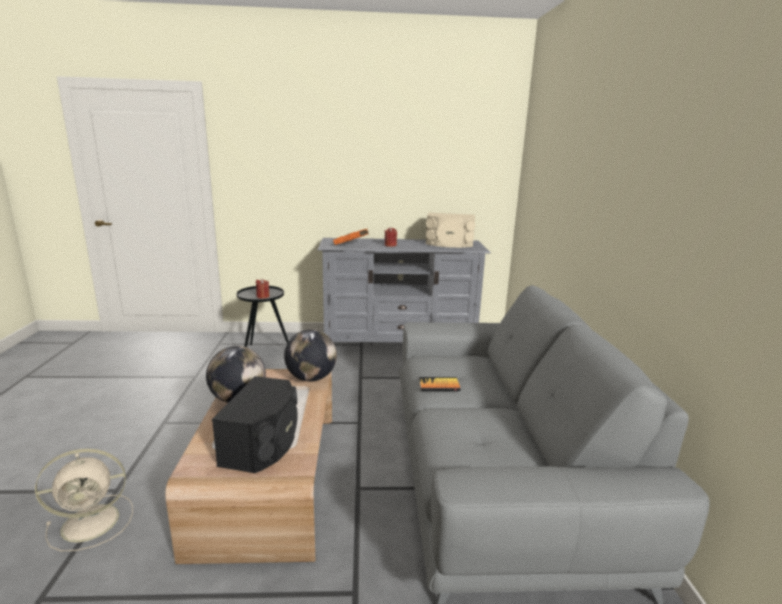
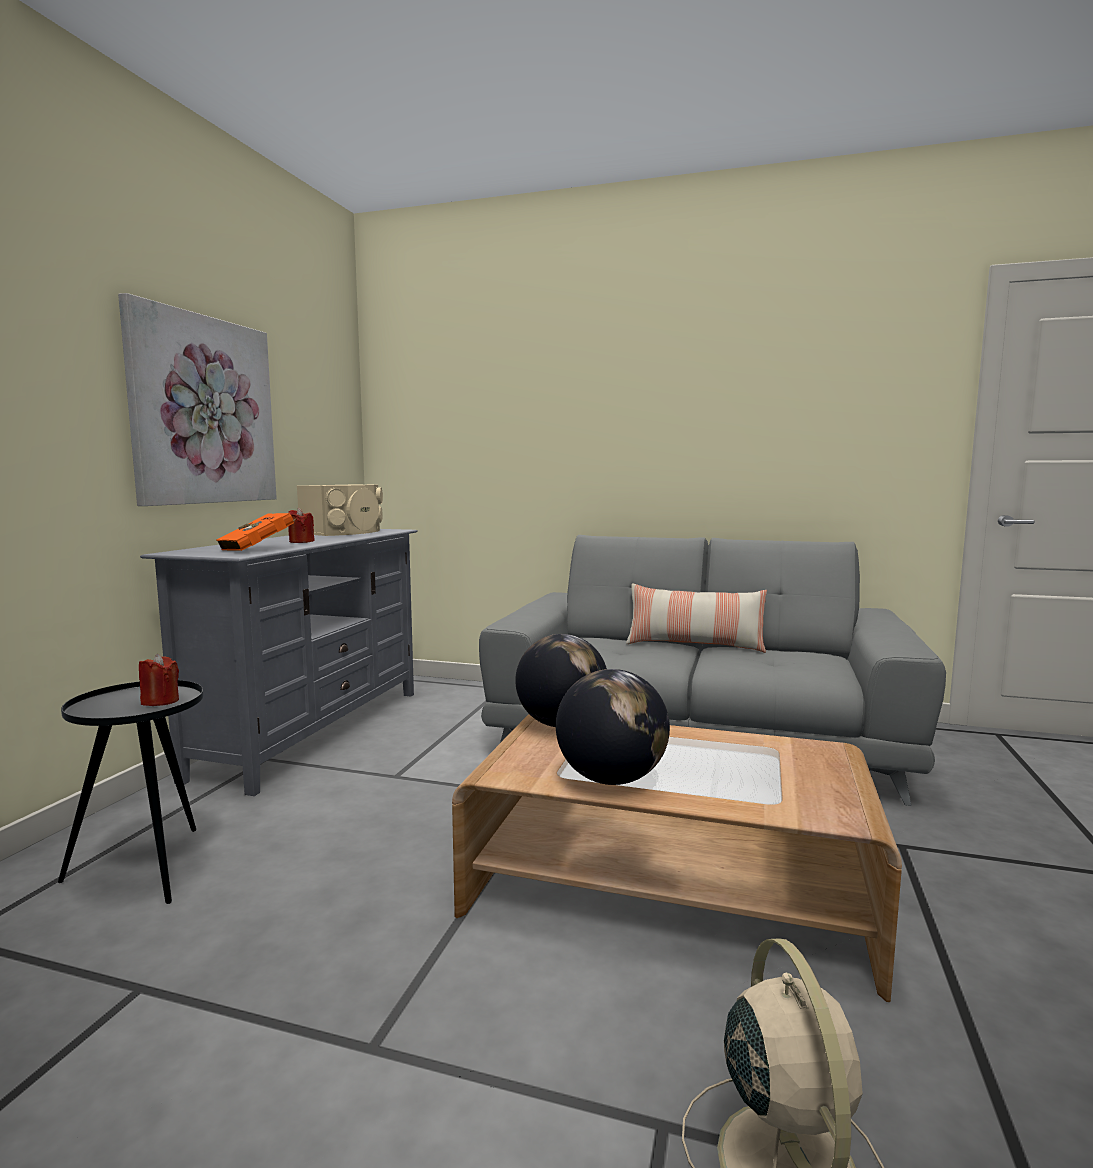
camera: 70 degrees left, 10 degrees down
black speaker [212,376,298,473] -> none
book [419,377,461,391] -> none
none -> picture [118,293,277,506]
none -> pillow [626,583,767,653]

